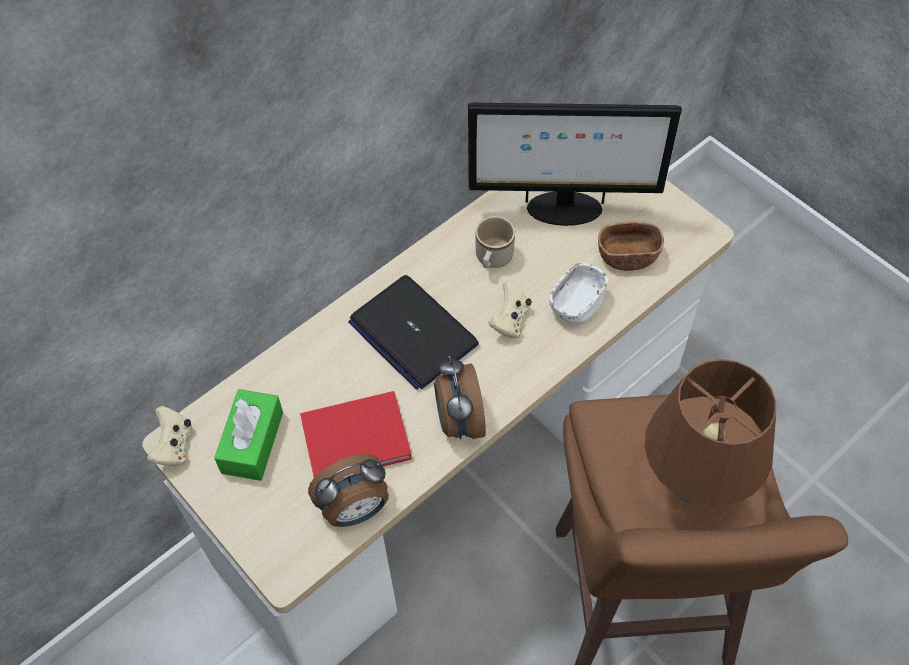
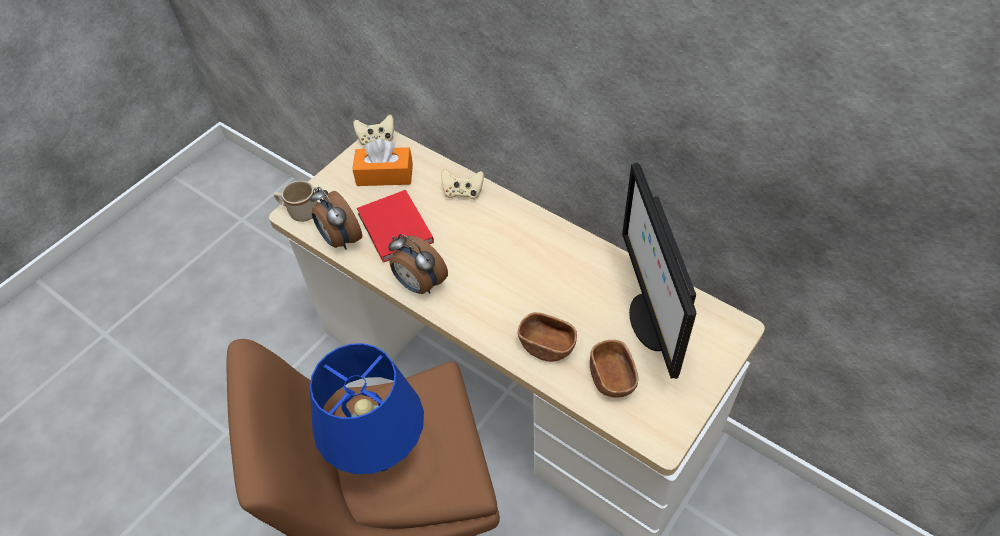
camera: 80 degrees right, 5 degrees down
green tissue box [214,389,283,481] -> orange tissue box [352,139,413,186]
laptop [348,275,479,390] -> none
alarm clock [434,356,486,439] -> alarm clock turned 120 degrees counterclockwise [388,234,448,294]
beige mug [475,216,515,268] -> beige mug moved to [274,181,318,222]
beige game controller [489,280,532,339] -> beige game controller moved to [441,169,484,200]
white bowl [549,263,608,323] -> brown bowl [518,312,577,362]
brown table lamp [645,359,776,507] -> blue table lamp [310,343,424,474]

